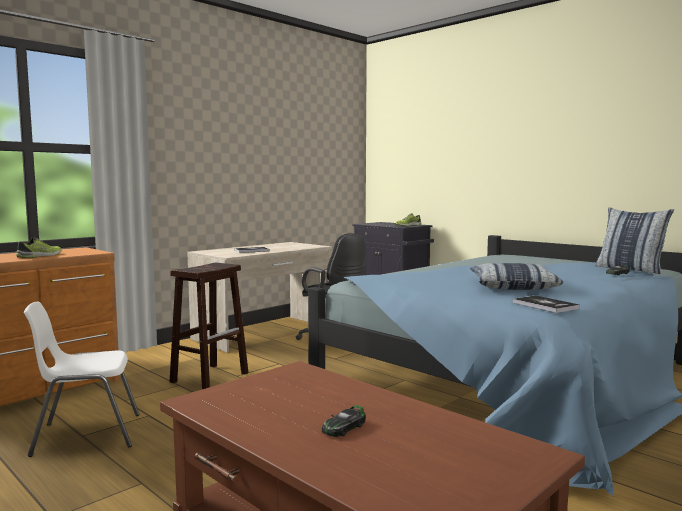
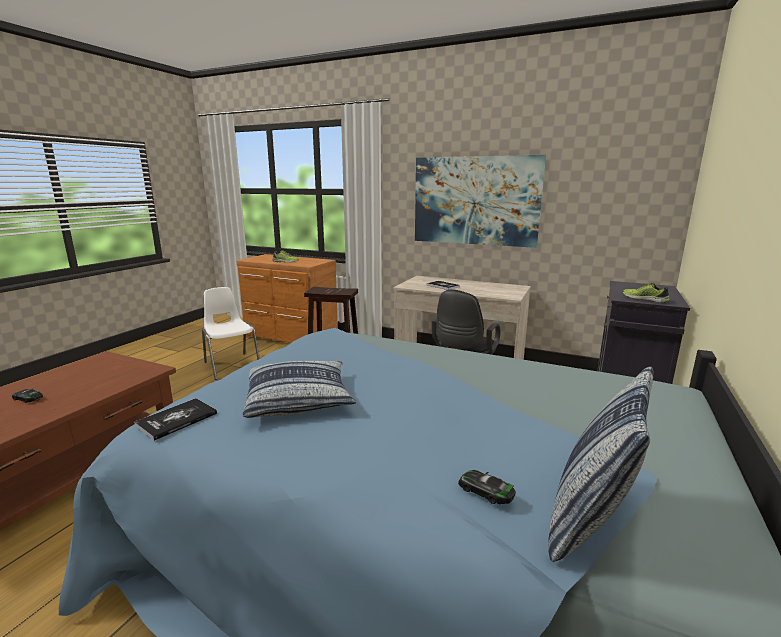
camera: 70 degrees right, 10 degrees up
none -> picture [415,155,546,248]

